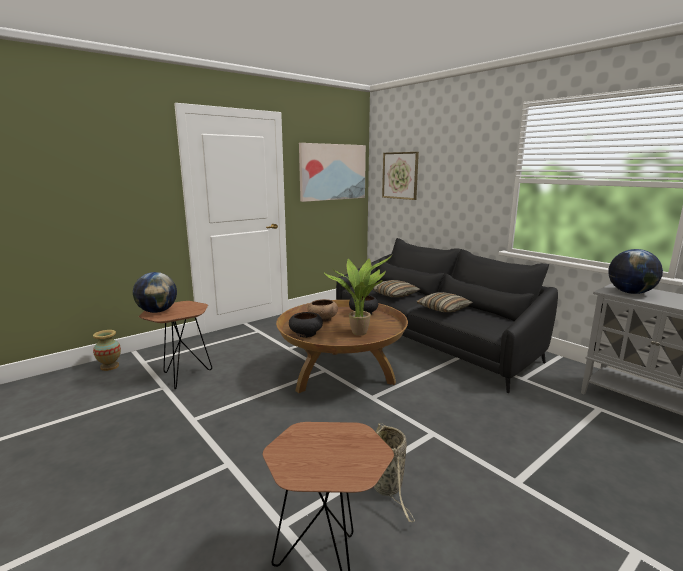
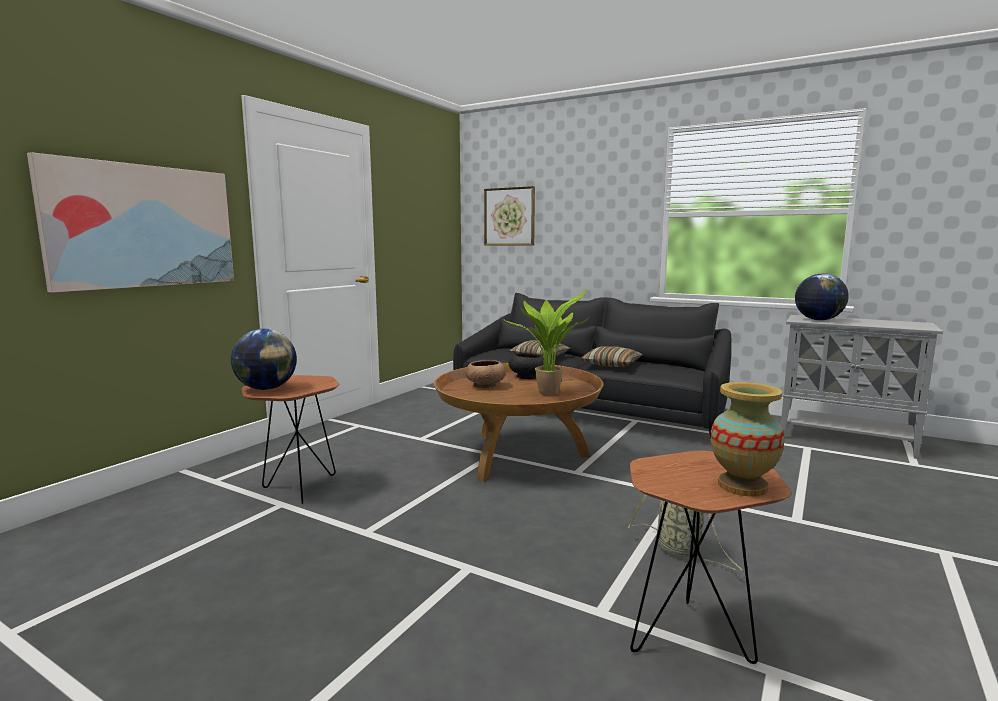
camera: 20 degrees left, 5 degrees down
vase [93,330,121,371] -> vase moved to [711,382,785,497]
black bowl [289,312,323,338] -> none
picture [299,143,366,202] -> picture moved to [27,152,234,293]

